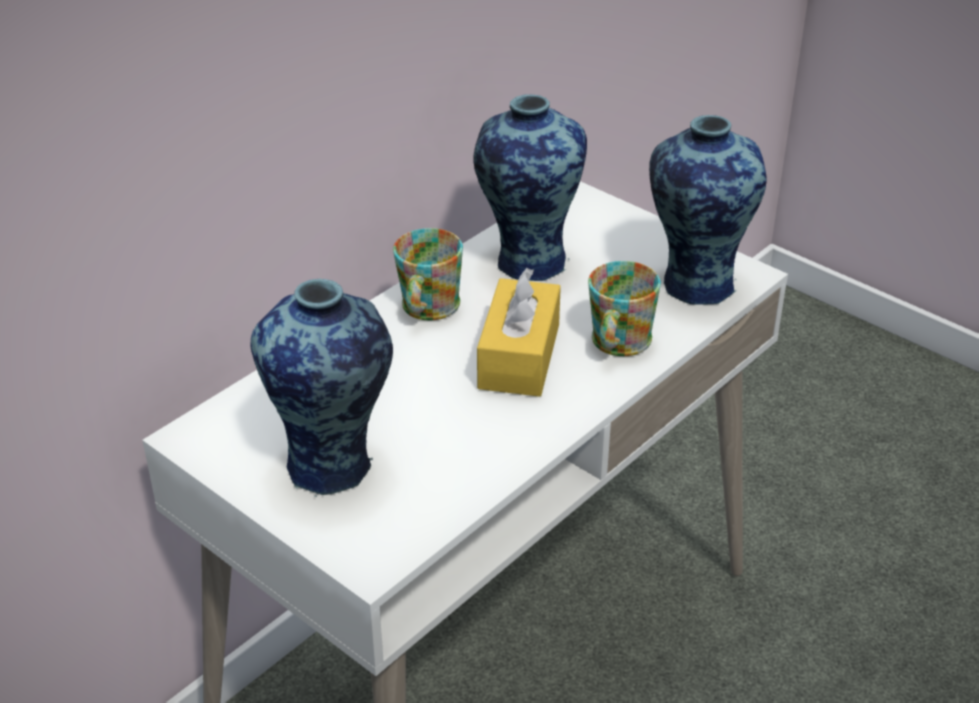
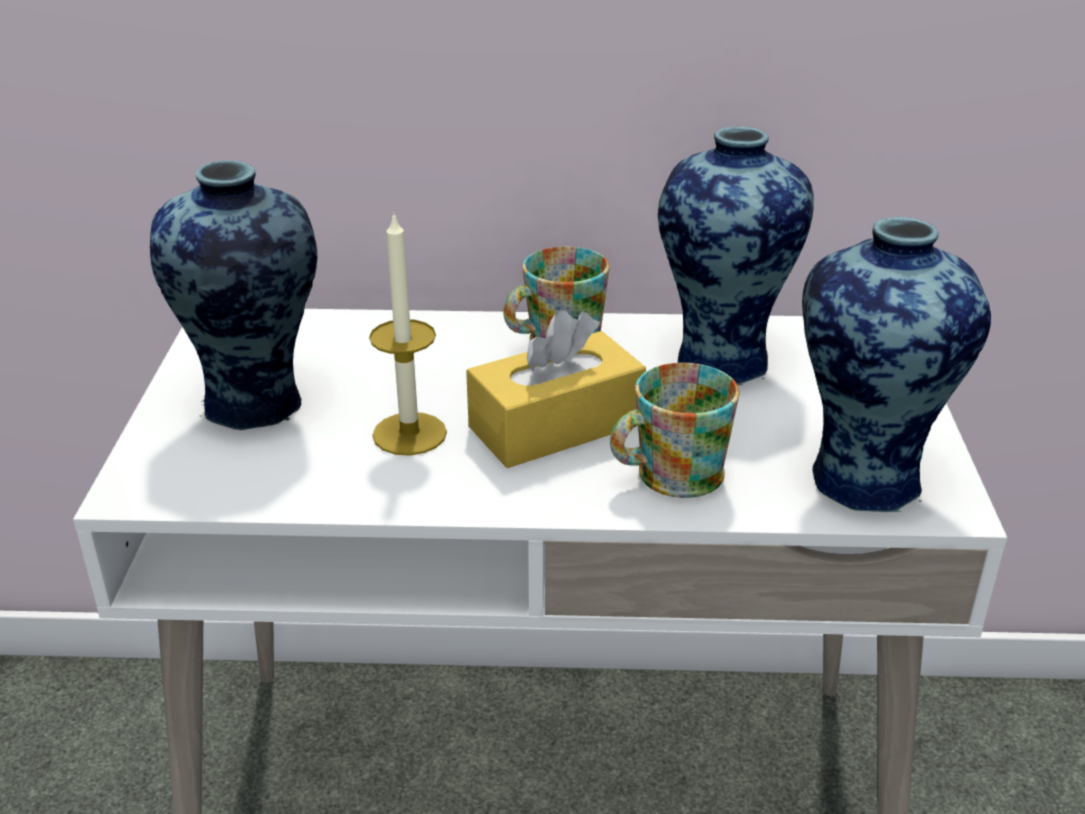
camera: 50 degrees right, 5 degrees down
none -> candle [369,211,447,456]

